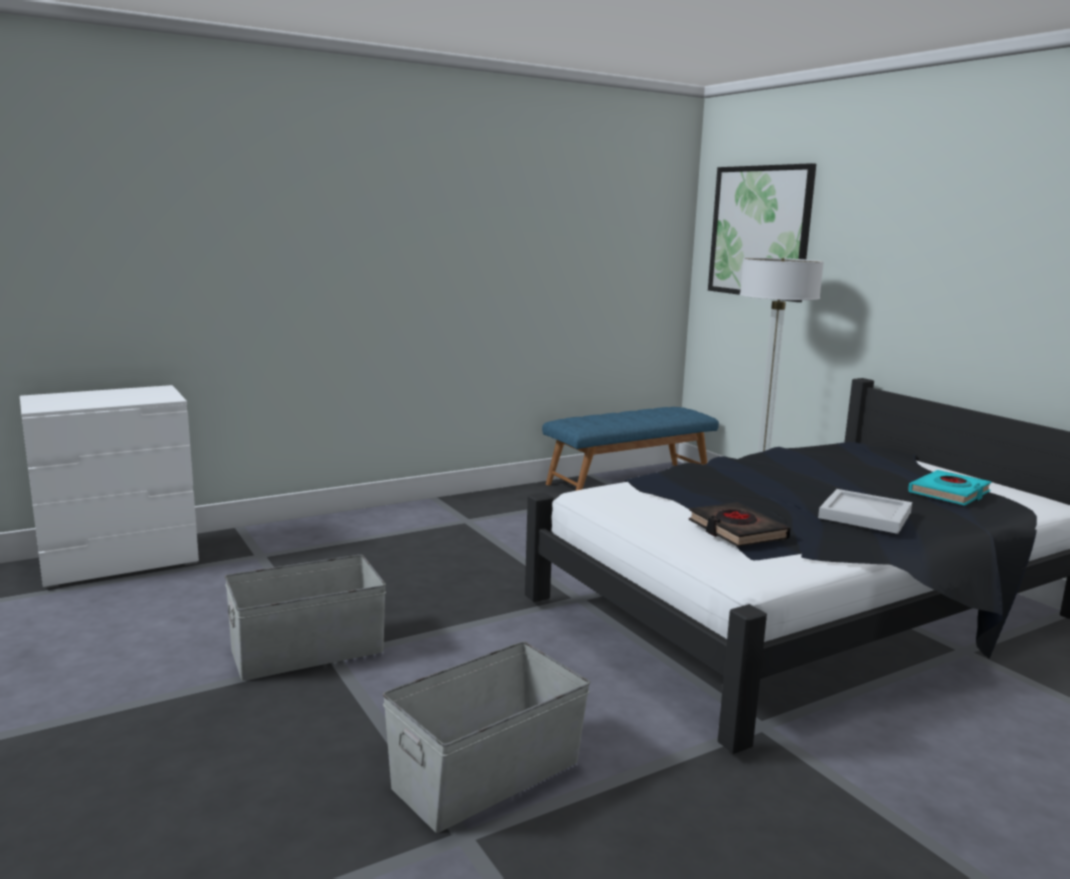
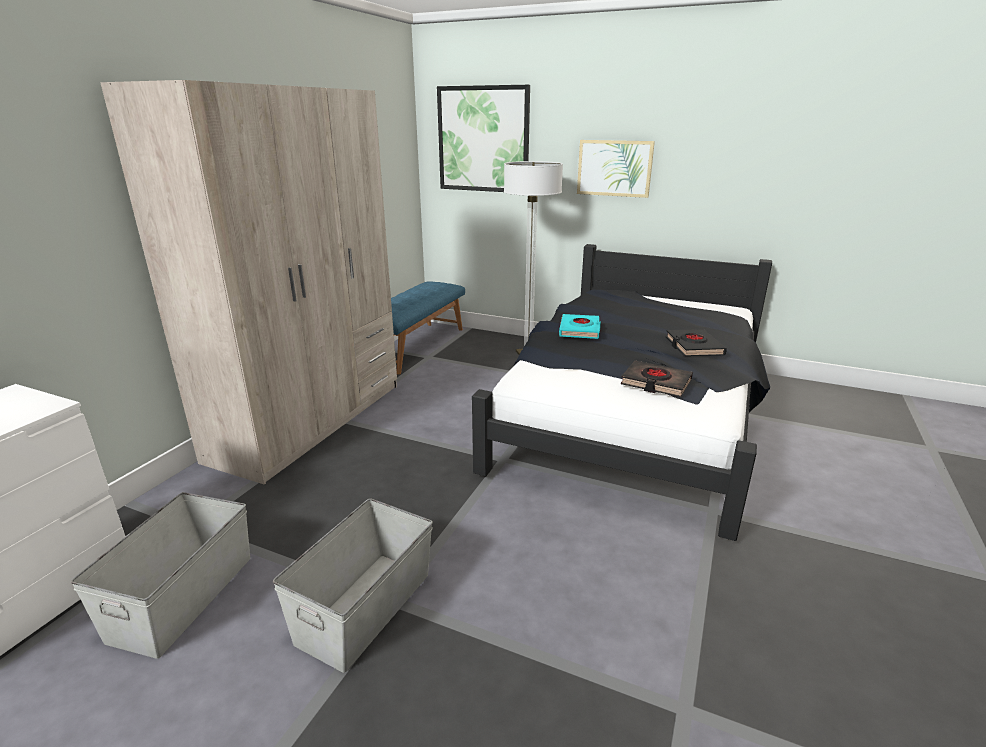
camera: 35 degrees left, 10 degrees up
grey storage box [383,641,590,833] -> grey storage box moved to [71,492,250,659]
white tray [818,489,912,534] -> black book [666,329,727,356]
turquoise book [908,470,992,506] -> turquoise book moved to [559,314,601,339]
none -> beige wardrobe [100,80,397,485]
none -> picture [577,140,655,198]

